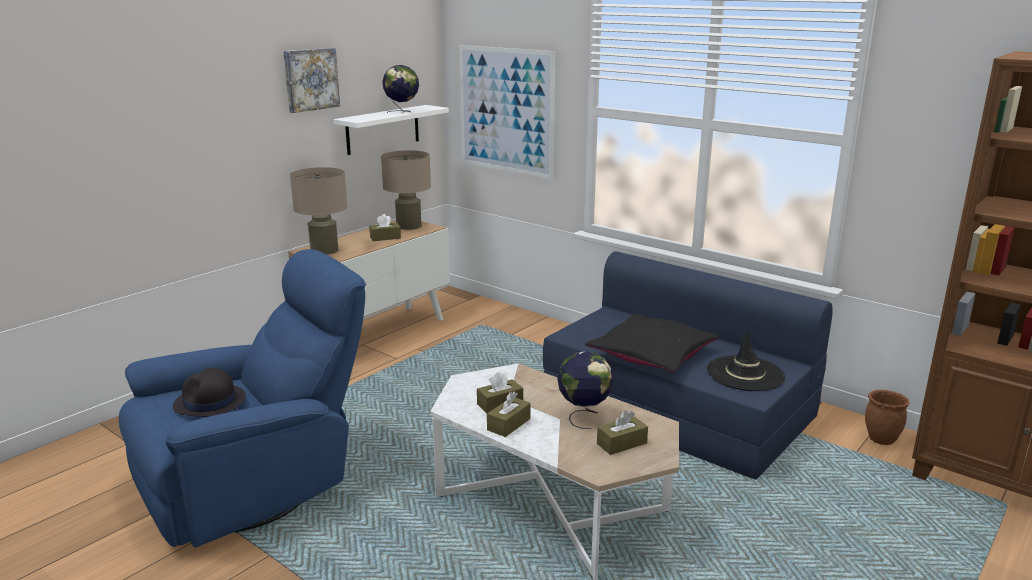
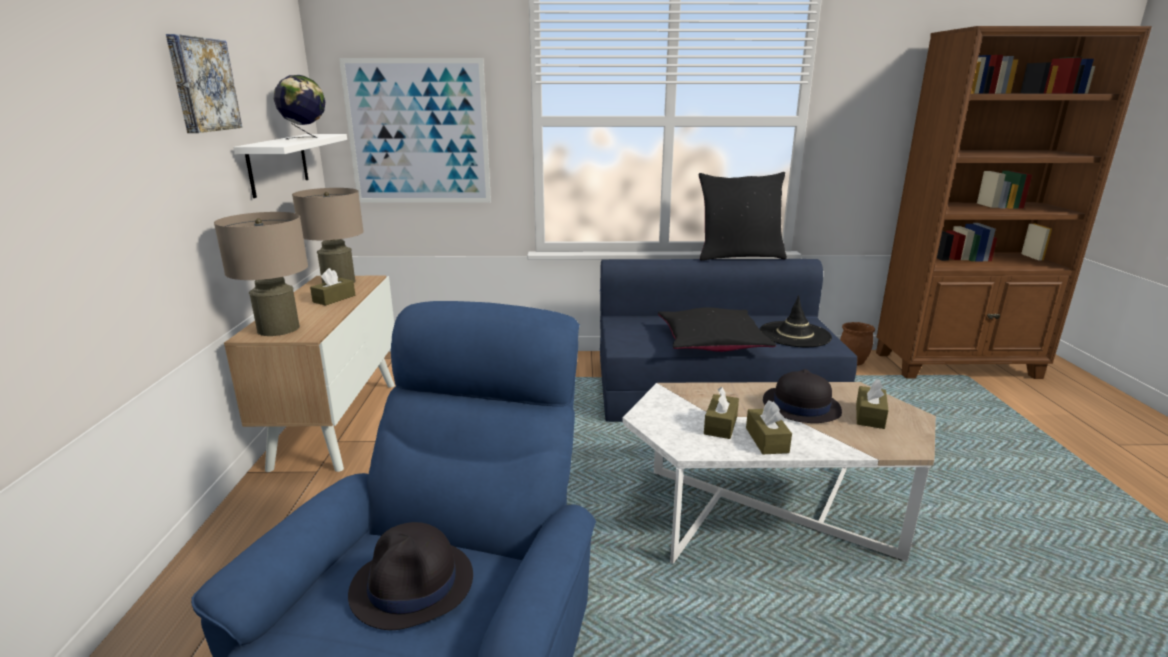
camera: 40 degrees left, 0 degrees up
globe [557,351,614,429] -> black hat [763,369,842,423]
none -> black pillow [698,172,787,261]

